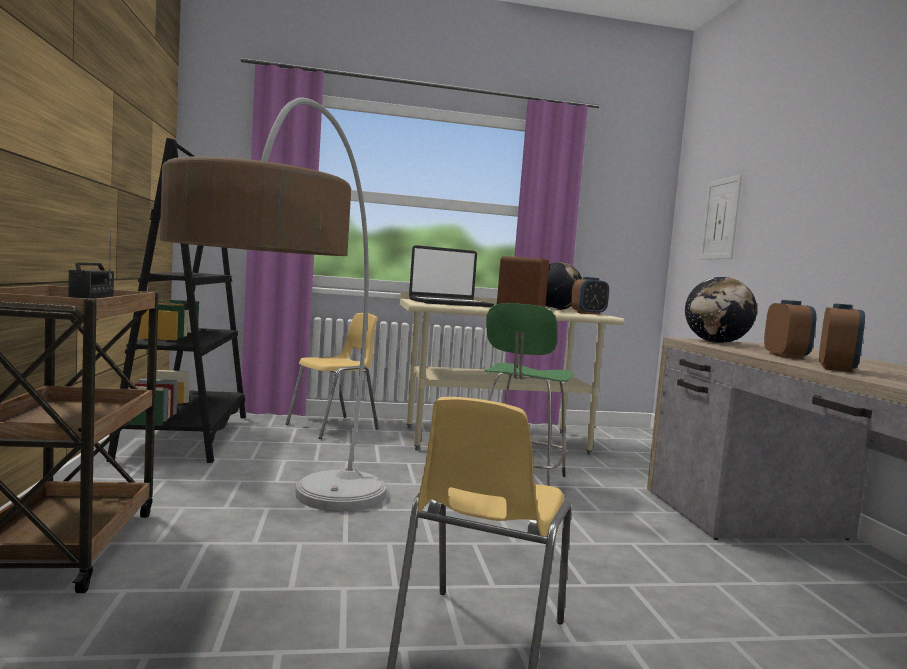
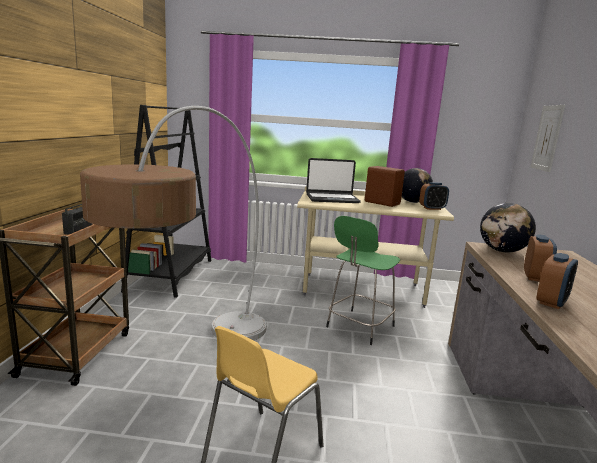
camera: 15 degrees right, 10 degrees up
yellow chair [286,313,379,439] -> none

